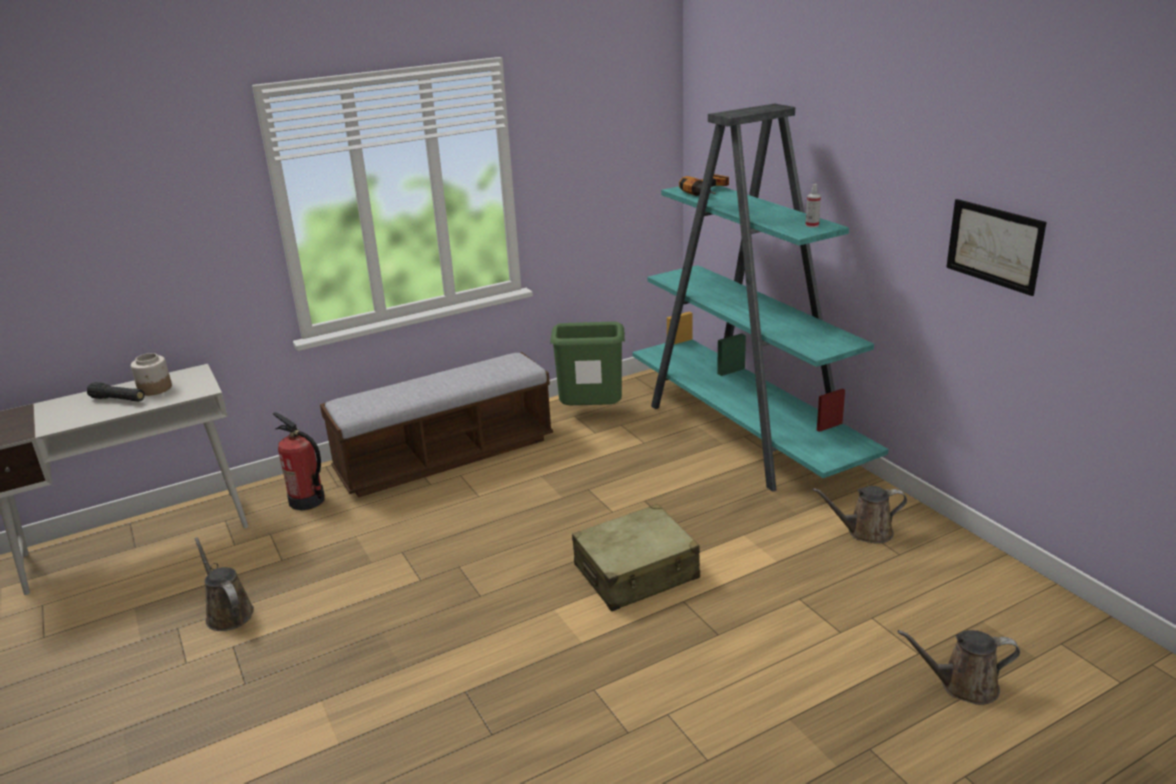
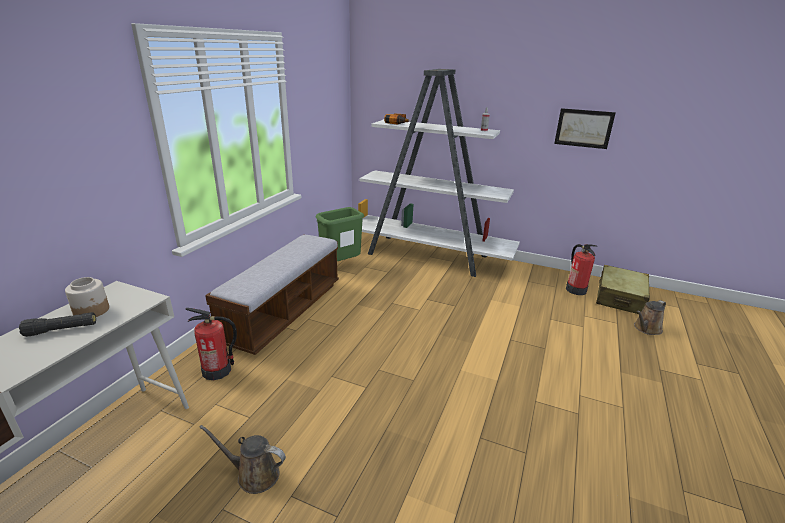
camera: 40 degrees left, 0 degrees up
beige suitcase [572,504,700,611] -> beige suitcase moved to [596,265,650,314]
turquoise bookcase [632,104,889,492] -> white bookcase [358,69,520,277]
brown watering can [812,486,907,544] -> none
none -> fire extinguisher [566,244,596,295]

